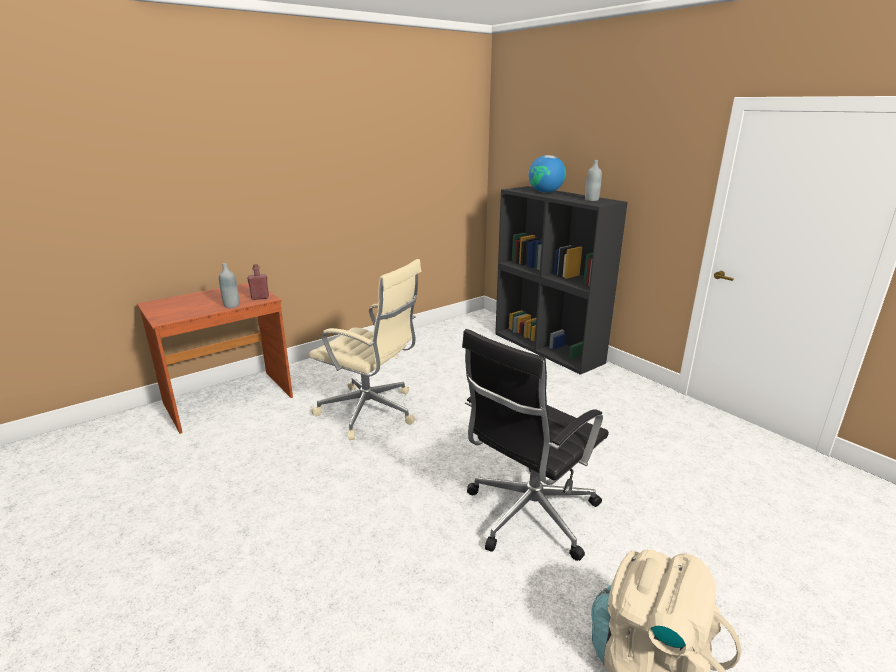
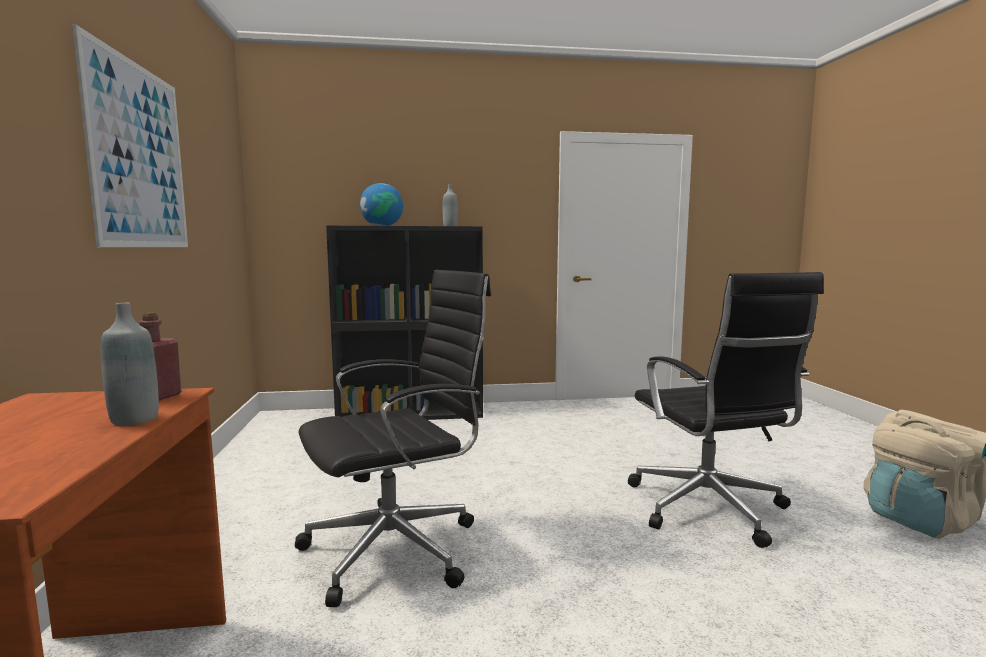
camera: 60 degrees left, 15 degrees down
beige office chair [309,259,421,440] -> black office chair [295,270,491,607]
none -> picture [72,24,188,247]

